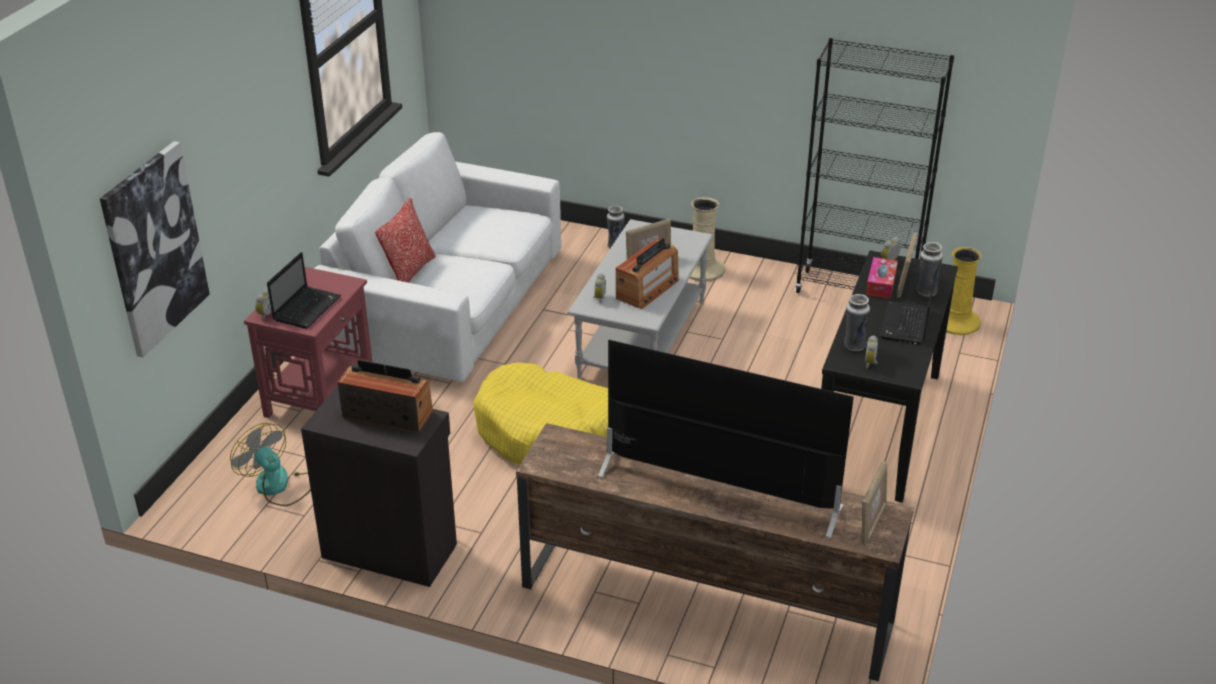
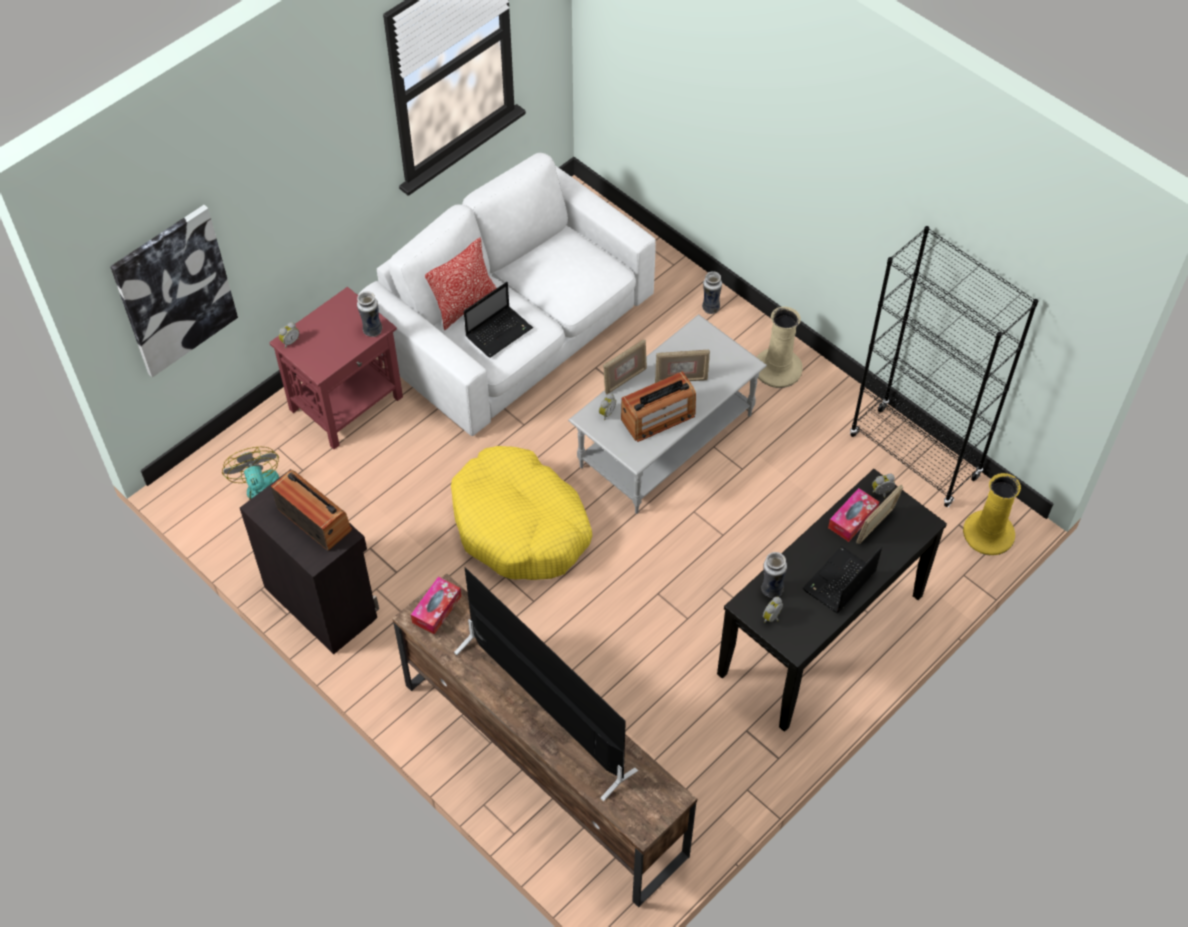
camera: 25 degrees right, 20 degrees up
laptop [267,252,341,329] -> laptop moved to [464,282,533,358]
picture frame [862,460,887,546] -> picture frame moved to [603,339,647,395]
vase [917,242,943,297] -> vase moved to [357,291,382,337]
none -> tissue box [411,577,461,634]

